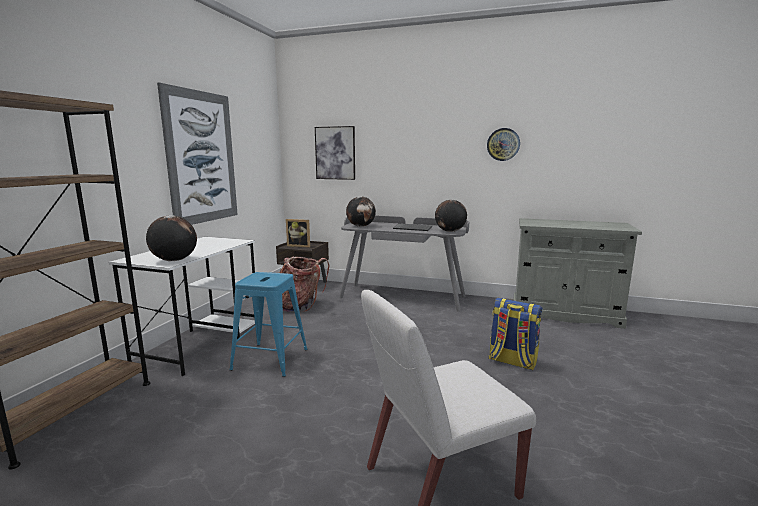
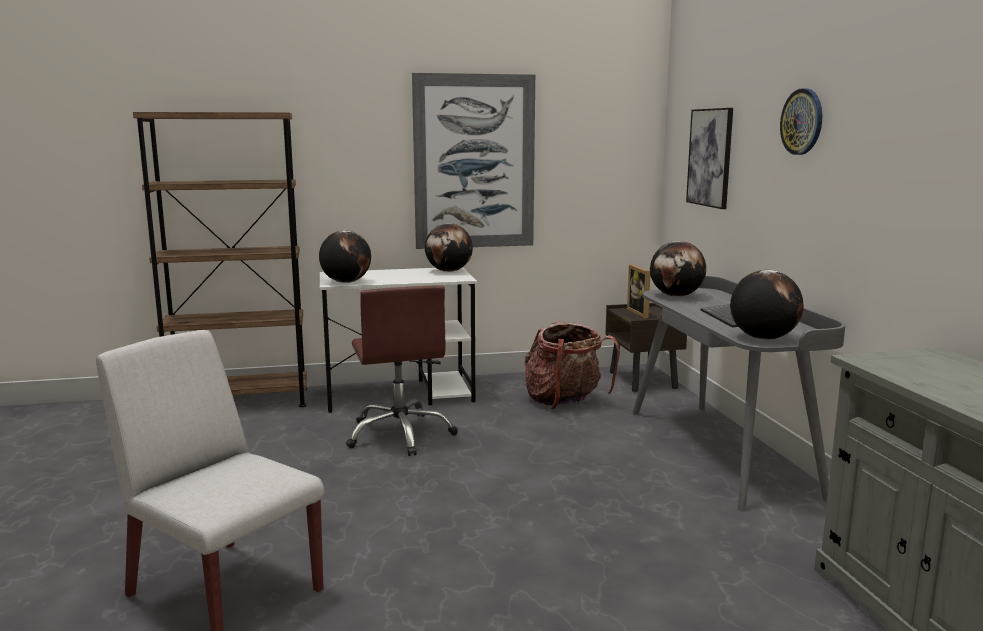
camera: 60 degrees right, 0 degrees up
blue stool [230,272,307,377] -> brown office chair [346,285,458,456]
wall clock [487,128,520,161] -> wall clock moved to [780,88,822,155]
backpack [489,298,543,370] -> none
none -> globe [425,223,473,272]

